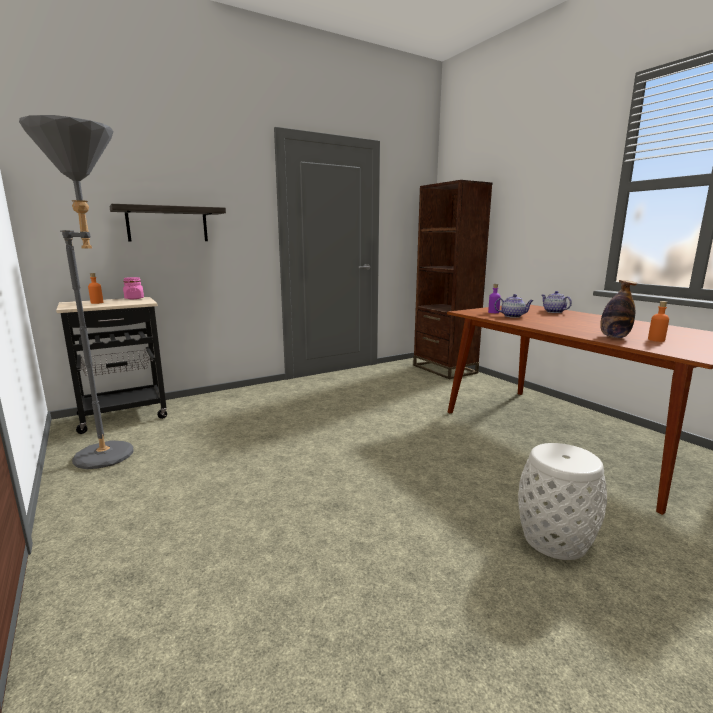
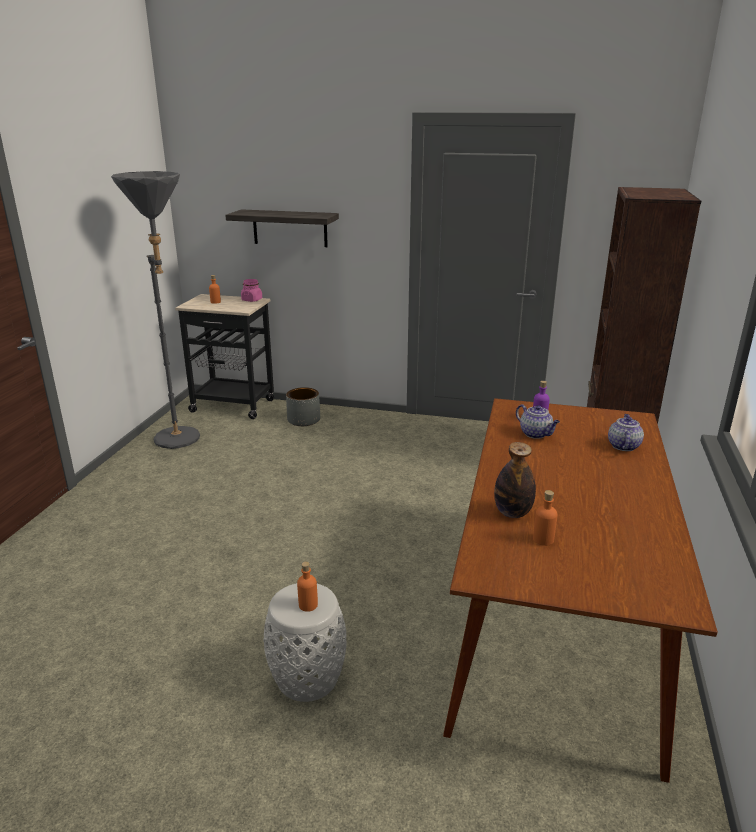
camera: 45 degrees right, 10 degrees up
none -> grey planter [286,387,320,426]
none -> orange bottle [297,561,318,612]

